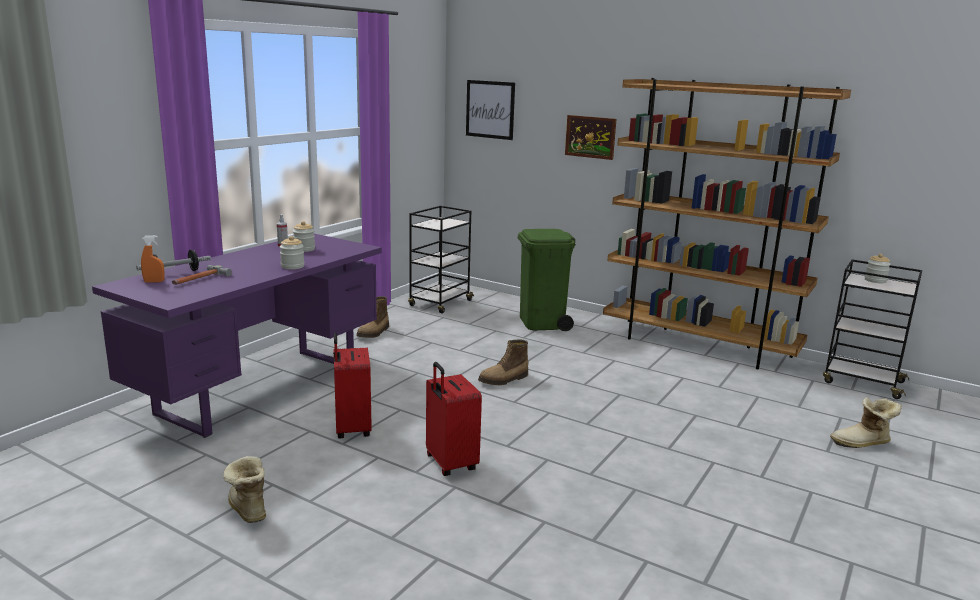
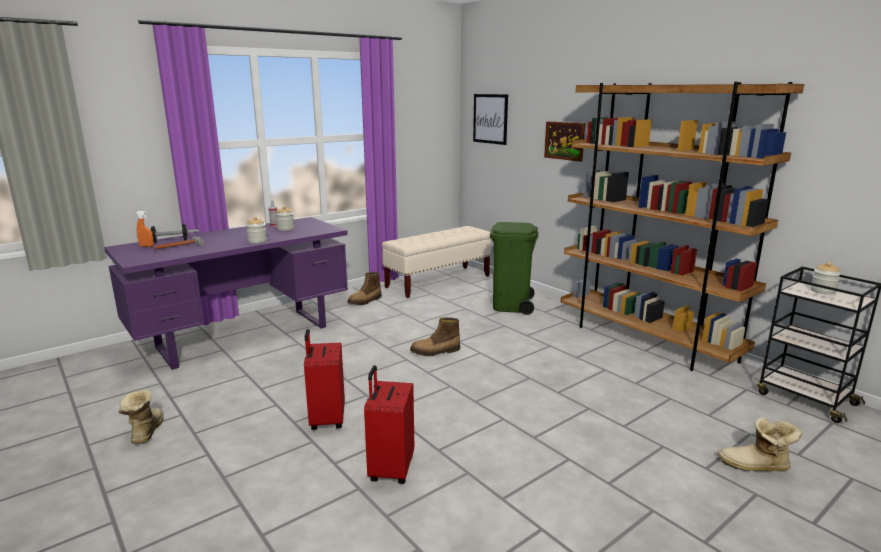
camera: 20 degrees right, 0 degrees up
red suitcase [333,332,372,438] -> red suitcase moved to [364,365,414,484]
black cart [408,206,474,314] -> beige bench [382,226,491,298]

